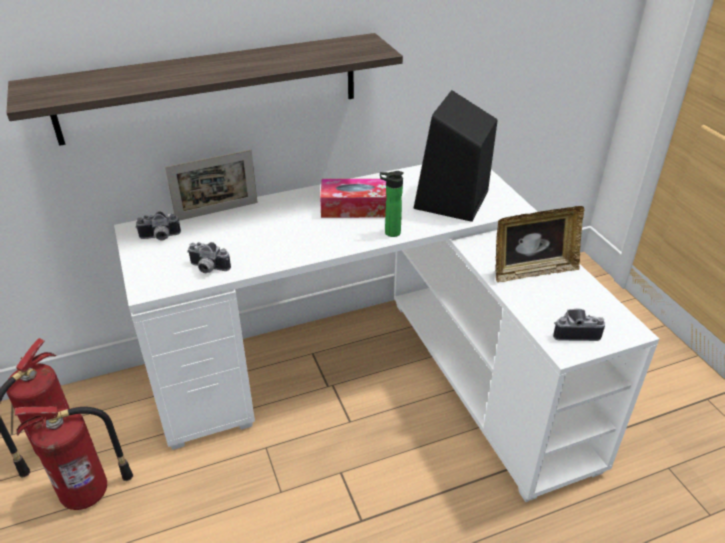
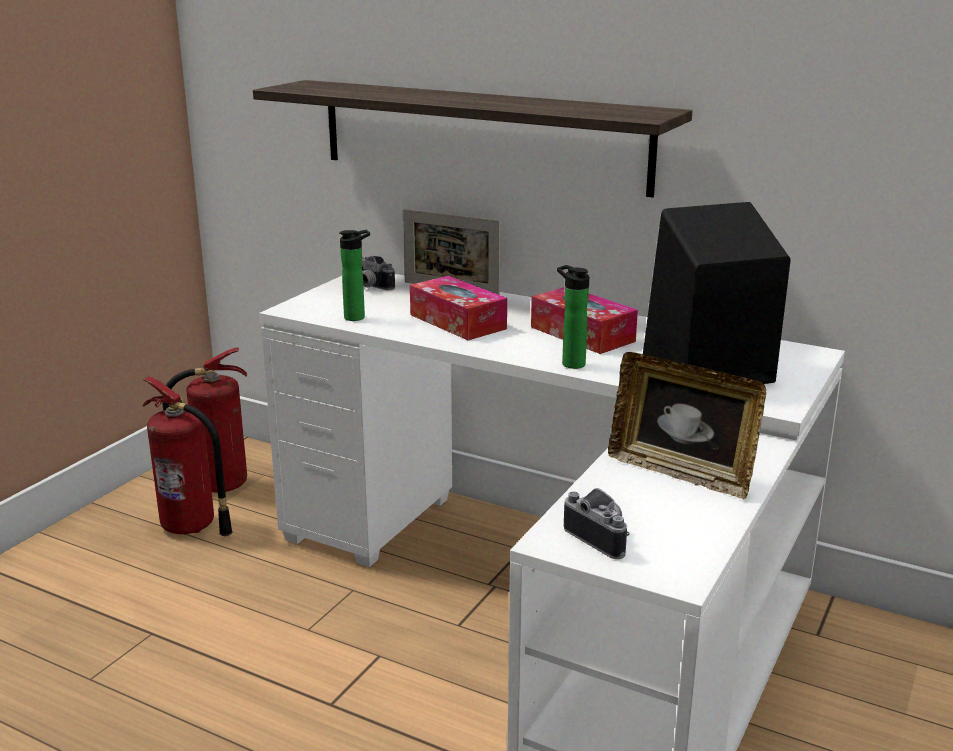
camera: 50 degrees right, 15 degrees down
camera [187,242,231,273] -> bottle [339,230,370,321]
none -> tissue box [410,276,507,340]

